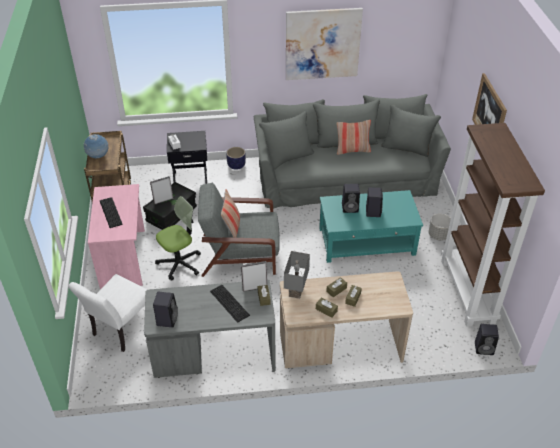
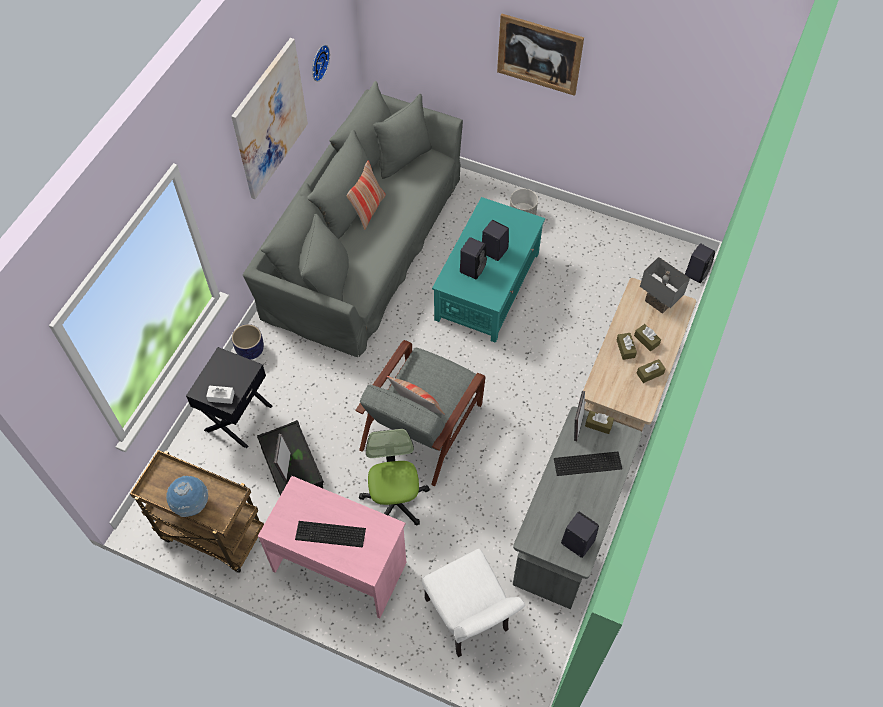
camera: 60 degrees left, 15 degrees up
grey table lamp [284,251,310,299] -> grey table lamp moved to [640,257,690,314]
brown bookcase [441,123,545,327] -> none
none -> wall clock [312,45,330,82]

